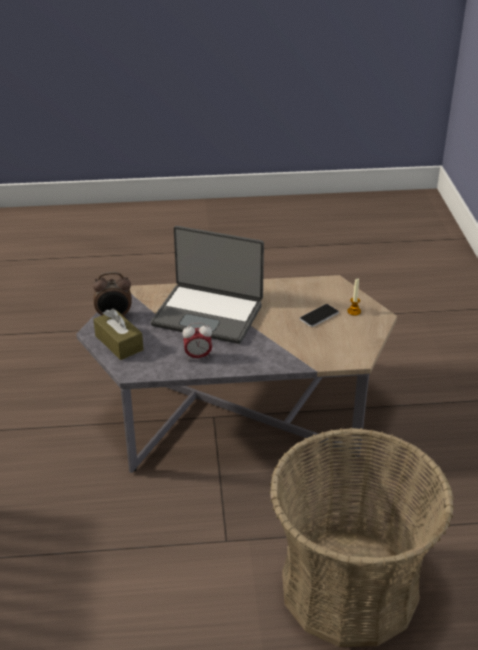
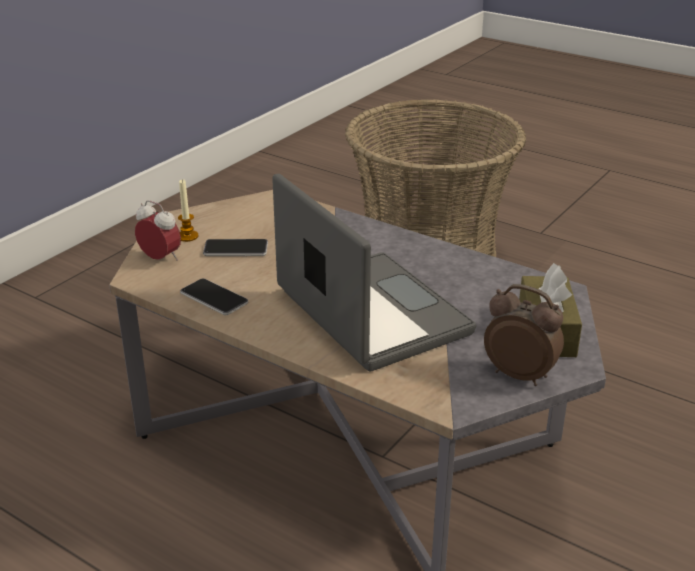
camera: 140 degrees left, 5 degrees down
alarm clock [182,323,212,361] -> alarm clock moved to [135,200,181,261]
none -> phone [180,278,248,315]

